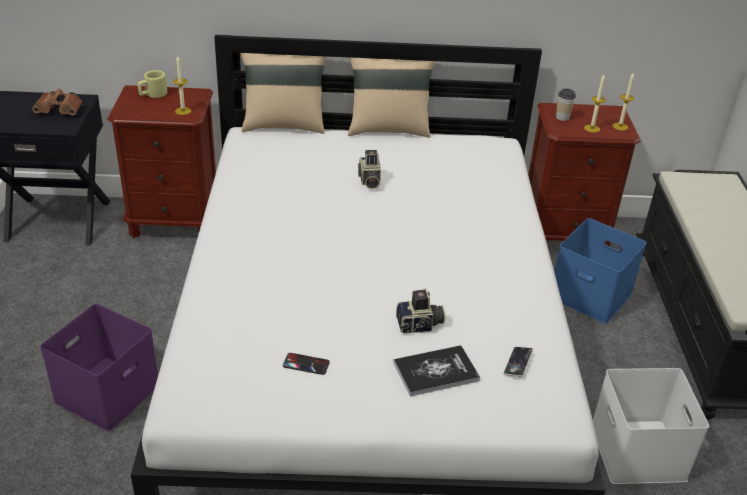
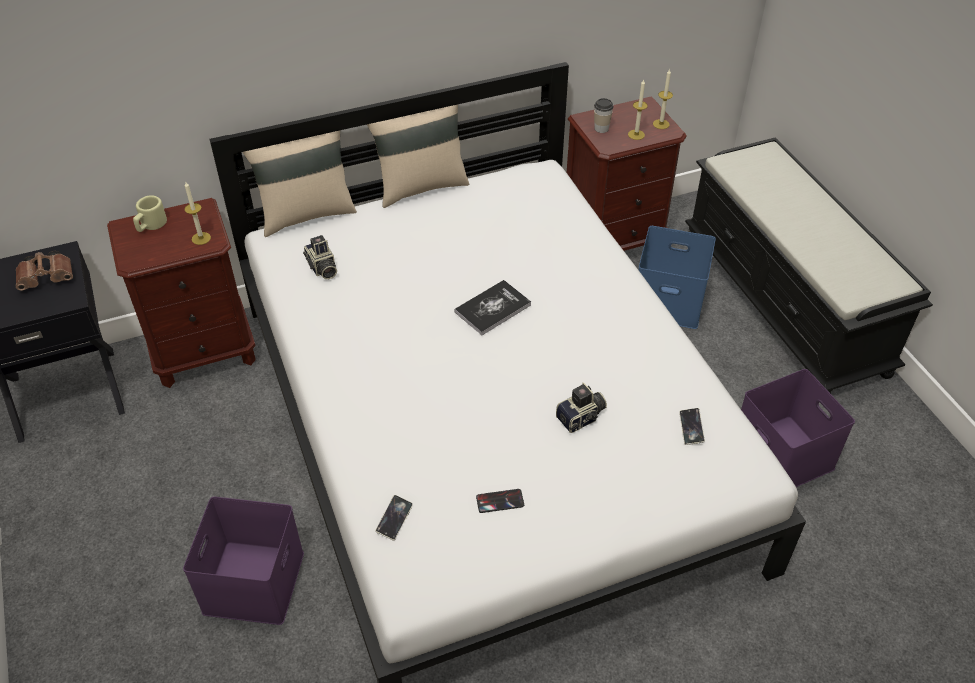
camera: 20 degrees left, 10 degrees up
camera [358,150,381,189] -> camera moved to [303,235,337,279]
book [394,345,480,396] -> book moved to [454,280,531,335]
white storage box [593,368,709,484] -> purple storage box [741,369,855,487]
none -> phone [375,495,413,540]

